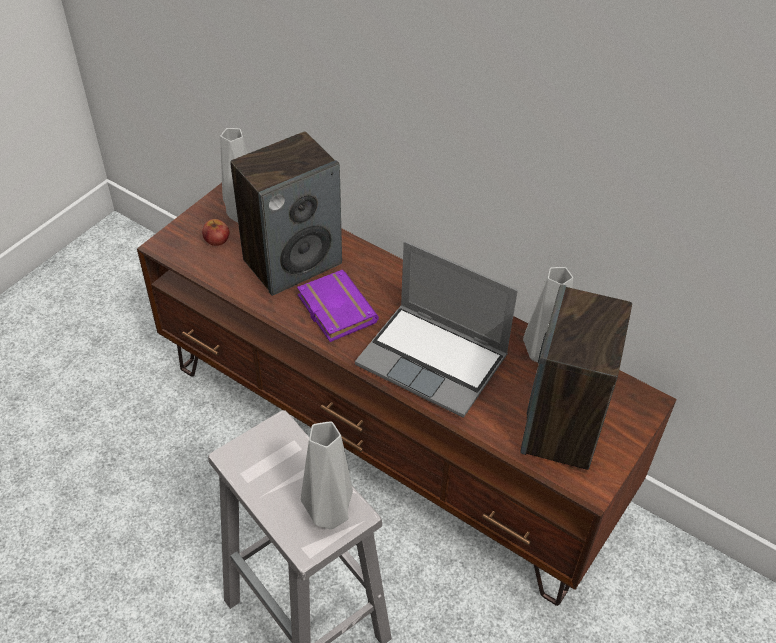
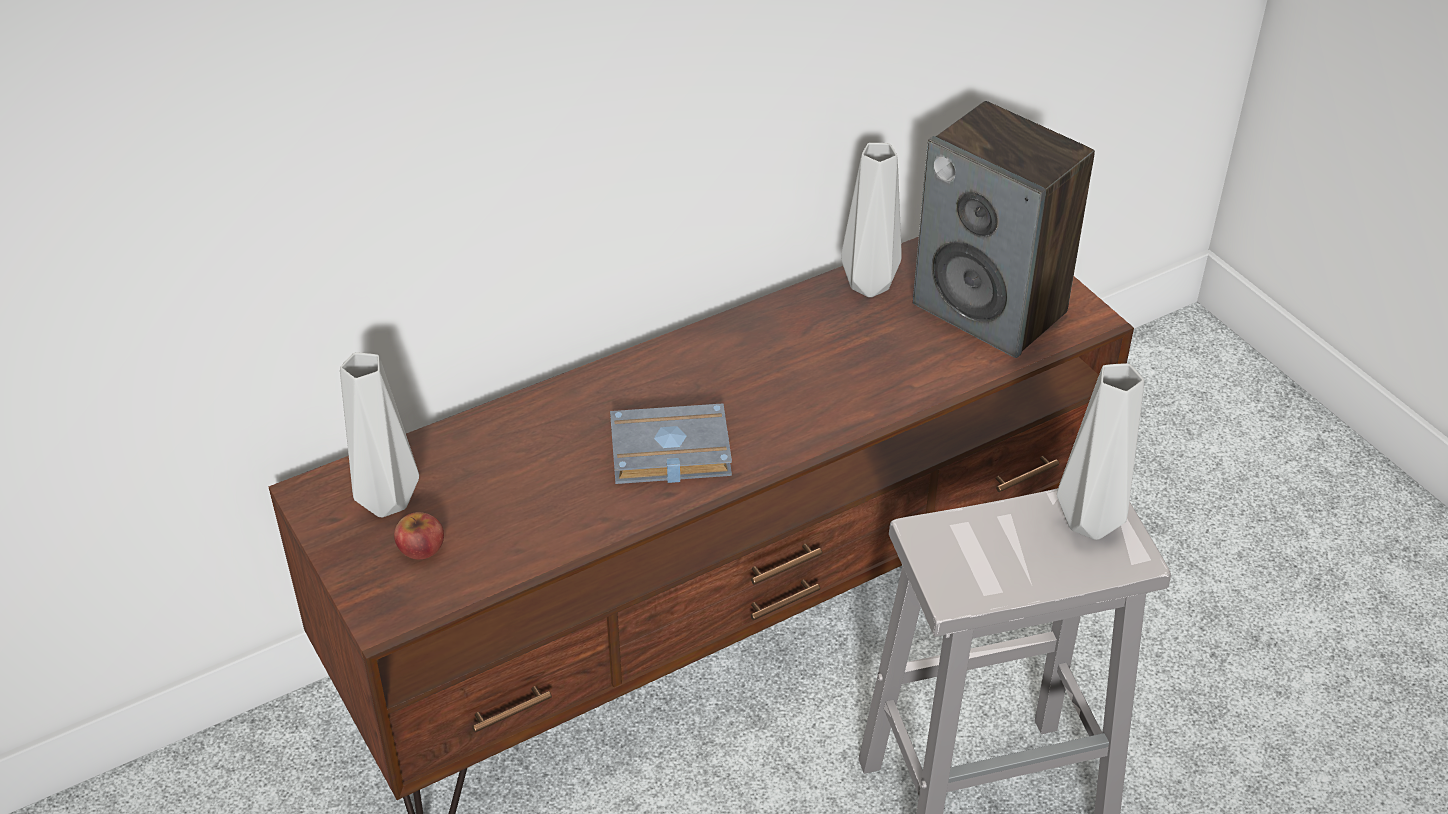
camera: 65 degrees left, 5 degrees down
speaker [230,131,342,296] -> none
purple book [297,270,379,342] -> grey book [610,403,732,484]
laptop [355,241,518,418] -> none

